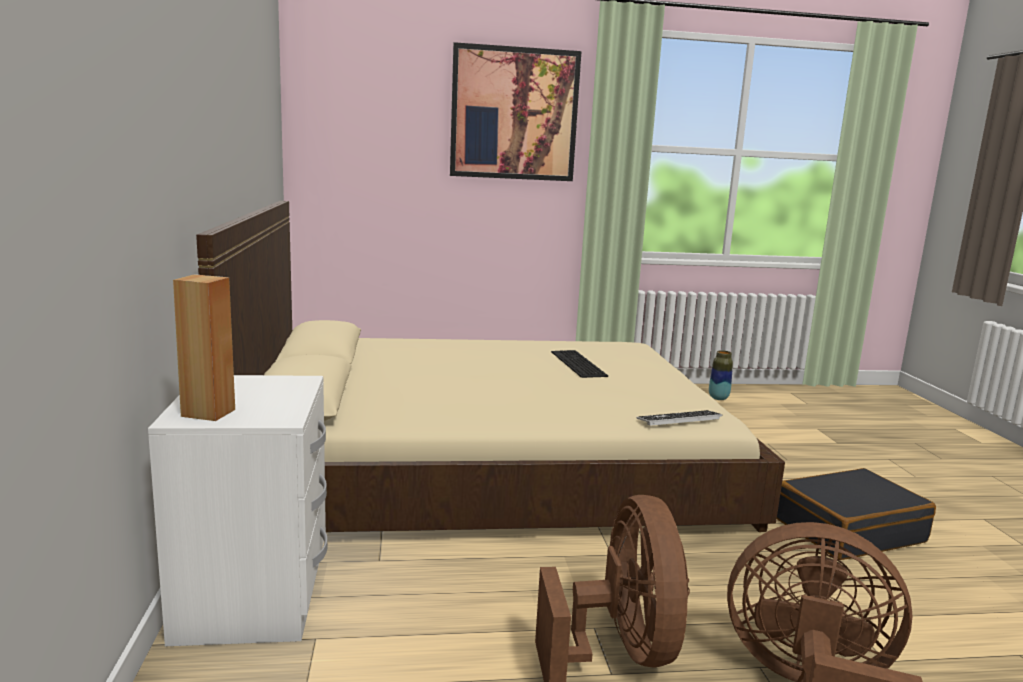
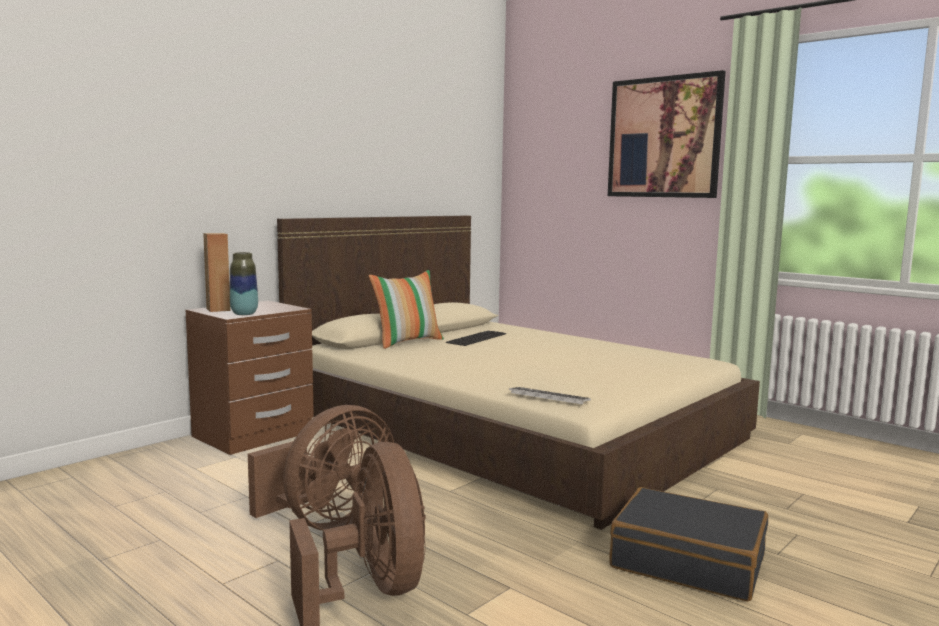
camera: 50 degrees right, 5 degrees down
white nightstand [148,375,327,646] -> brown nightstand [186,301,314,455]
keyboard [551,350,608,378] -> keyboard moved to [446,331,506,346]
vase [709,350,733,400] -> vase moved to [230,252,258,315]
none -> pillow [369,270,444,349]

